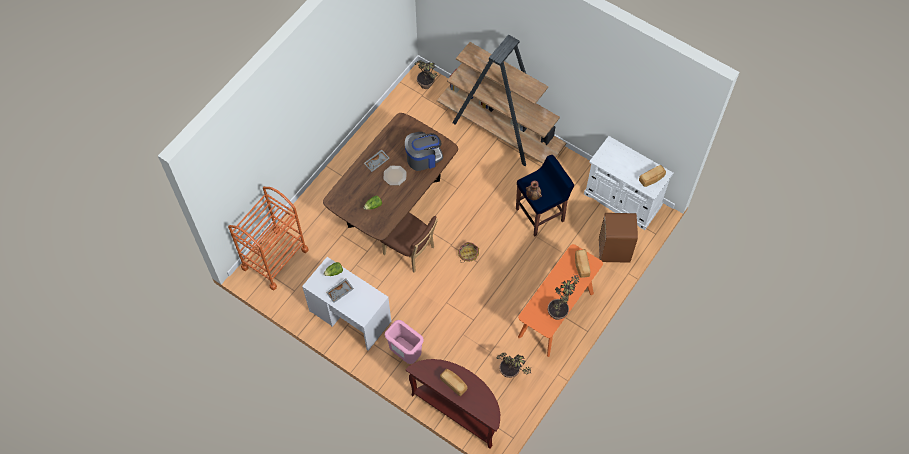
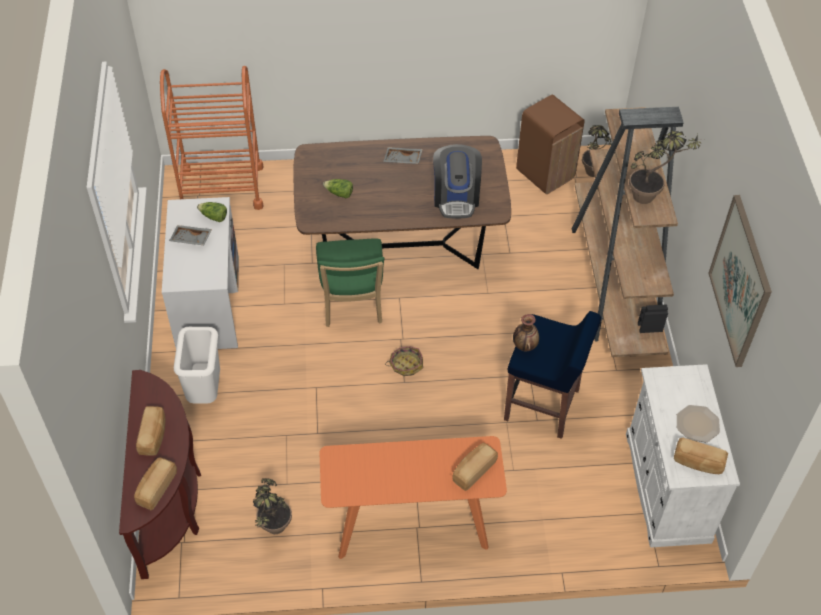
camera: 50 degrees right, 10 degrees down
brown chair [381,213,438,273] -> green chair [316,238,384,327]
plate [384,166,407,185] -> plate moved to [677,405,720,442]
pink trash can [385,320,424,364] -> white trash can [174,327,220,404]
coffee machine [405,132,443,171] -> coffee machine turned 60 degrees clockwise [433,144,482,218]
potted plant [548,274,580,320] -> potted plant moved to [629,130,701,204]
brown trash can [599,213,638,263] -> brown trash can moved to [516,95,585,194]
none -> bread [134,458,177,510]
none -> picture [709,195,772,367]

